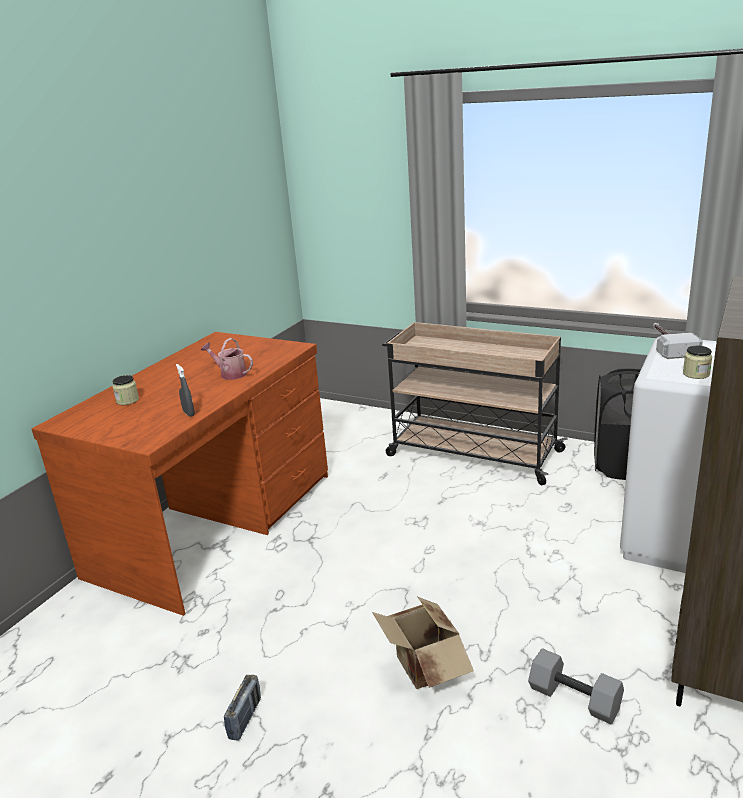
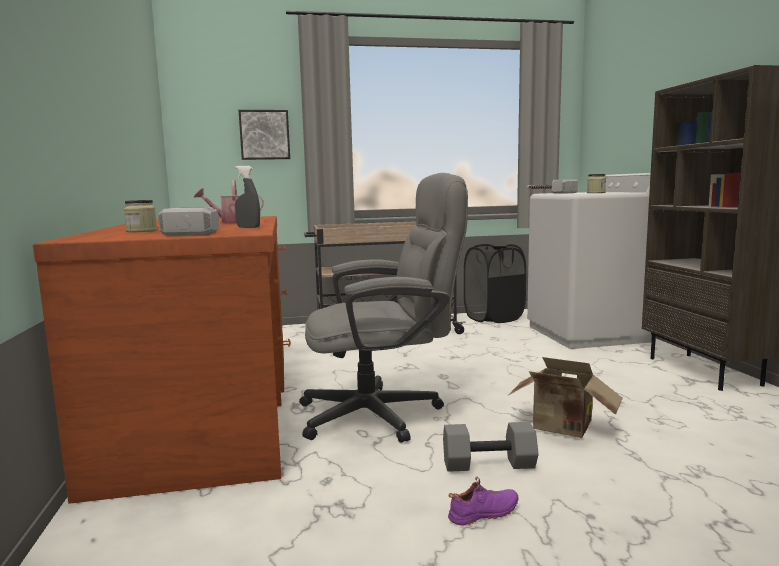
camera: 40 degrees left, 15 degrees down
radio [224,675,261,741] -> purple shoe [448,477,518,525]
grey dumbbell [528,648,624,724] -> grey dumbbell moved to [443,422,538,472]
none -> hammer [158,207,220,235]
none -> picture [239,110,290,160]
none -> grey office chair [299,173,468,443]

